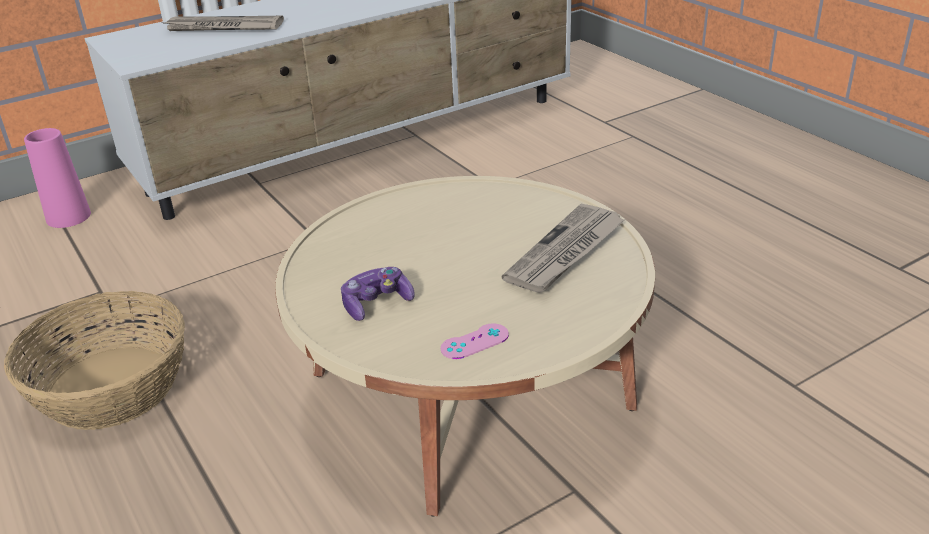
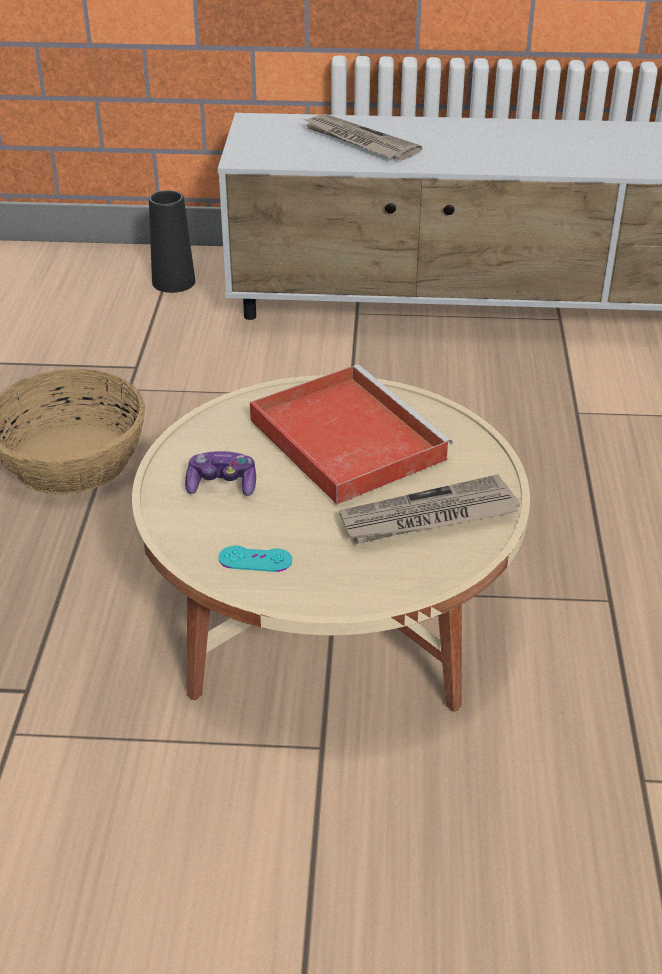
camera: 35 degrees right, 5 degrees up
pink vase [24,128,91,228] -> black vase [149,190,195,293]
pink game controller [441,323,509,359] -> turquoise game controller [218,546,292,572]
none -> red tray [250,365,453,504]

